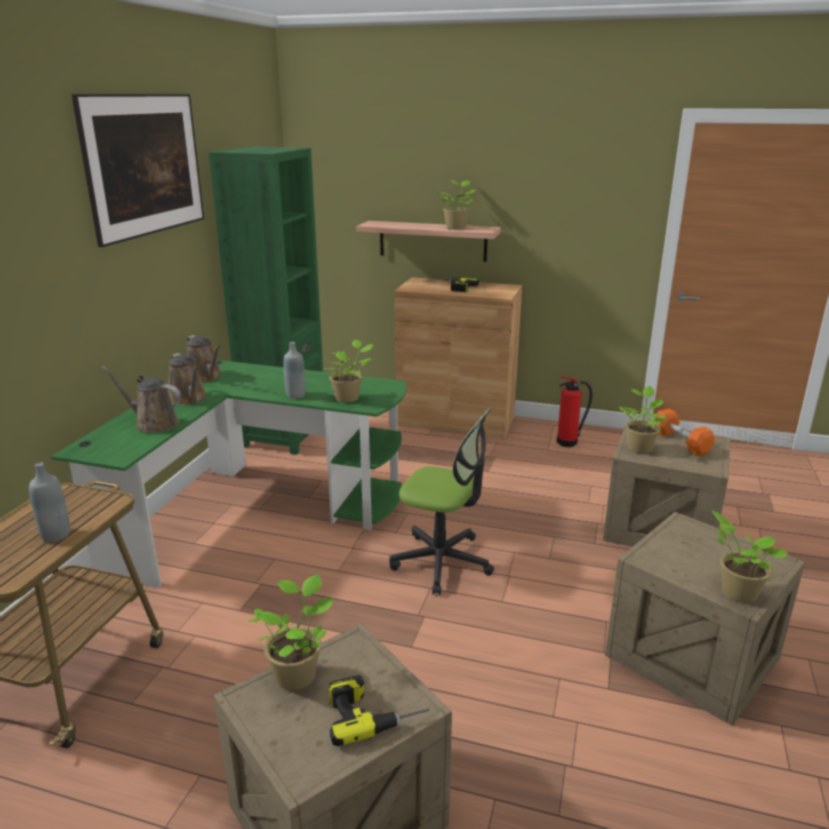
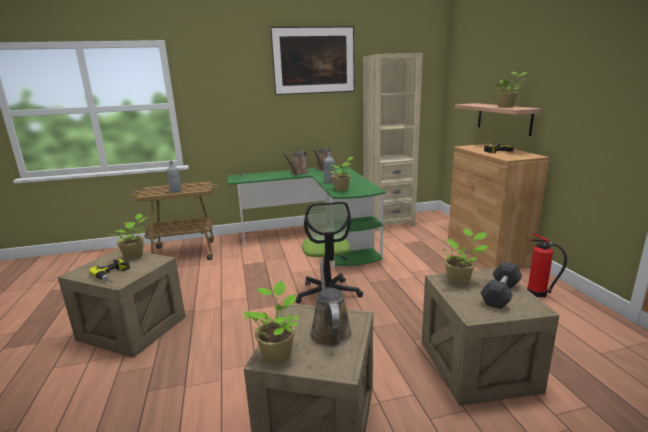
camera: 60 degrees right, 5 degrees down
brown watering can [102,366,181,433] -> brown watering can moved to [310,260,352,347]
green bookcase [209,147,323,455] -> beige bookcase [363,53,423,231]
orange dumbbell [653,409,716,456] -> grey dumbbell [480,262,522,309]

